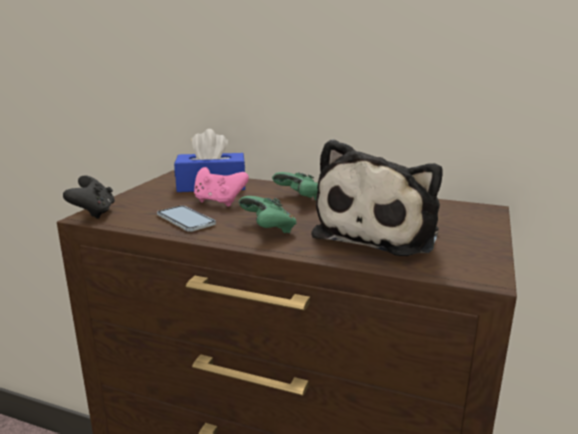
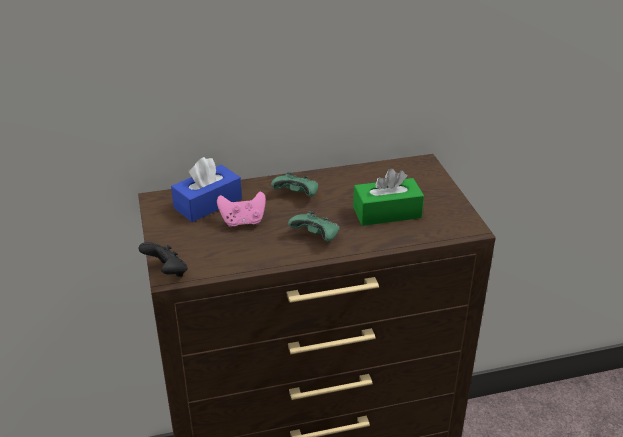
camera: 35 degrees left, 15 degrees up
phone [157,205,216,232] -> none
plush toy [311,139,443,256] -> green tissue box [353,168,424,226]

